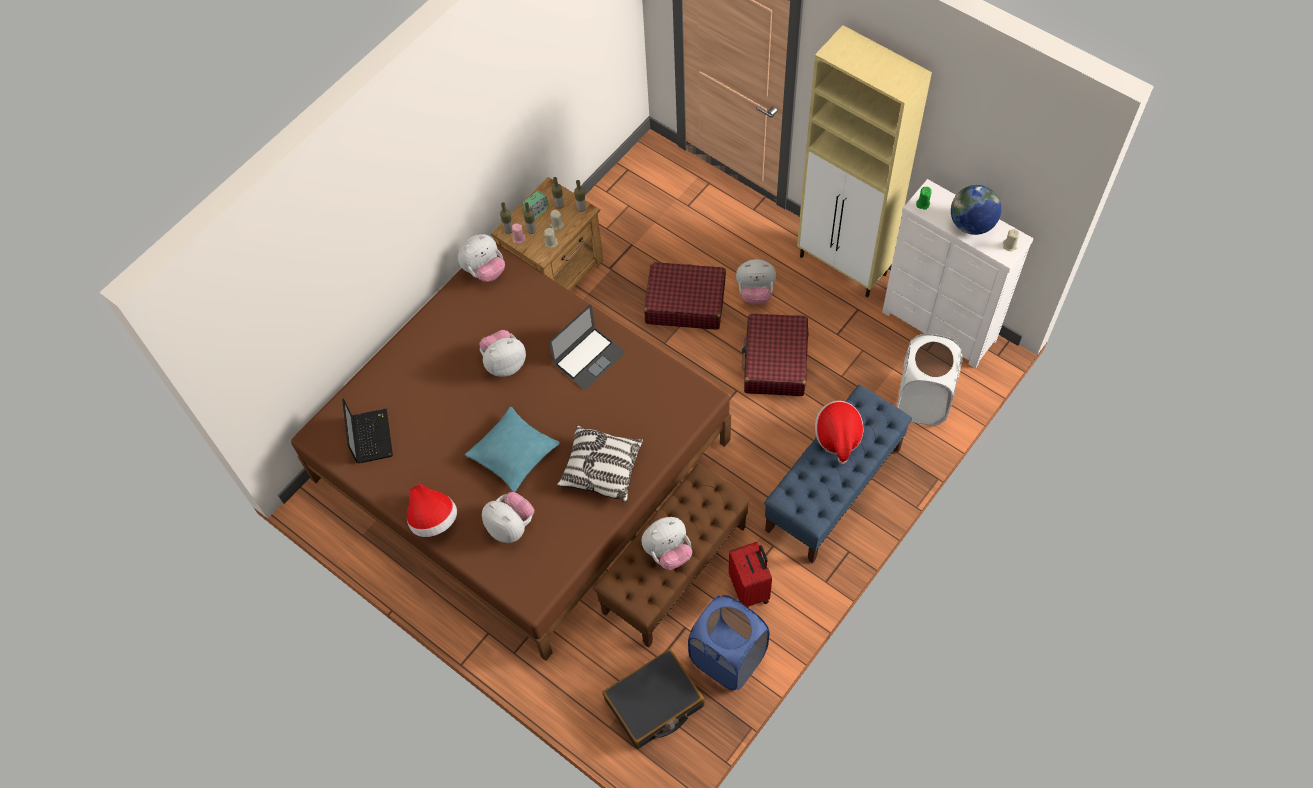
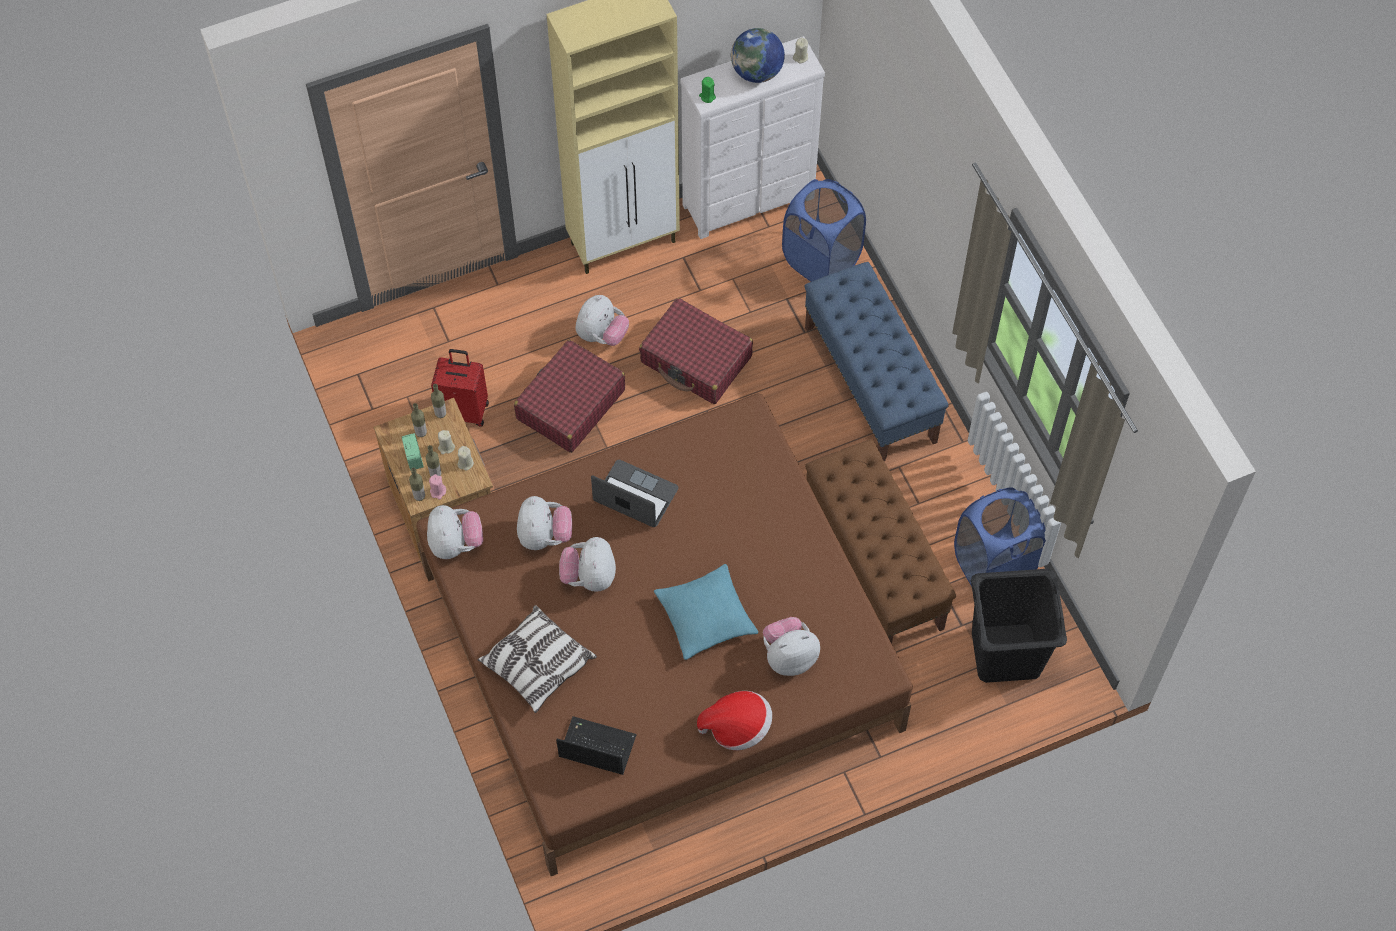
camera: 65 degrees left, 0 degrees up
laptop [549,305,625,390] -> laptop turned 45 degrees counterclockwise [591,460,679,527]
pillow [557,425,643,503] -> pillow moved to [477,605,597,713]
black suitcase [603,649,705,749] -> black laundry basket [971,568,1067,683]
plush toy [641,517,692,570] -> plush toy moved to [517,496,572,550]
red suitcase [729,542,772,607] -> red suitcase moved to [431,349,489,427]
hat [815,401,863,464] -> none
white laundry basket [897,334,963,426] -> blue laundry basket [782,179,866,282]

